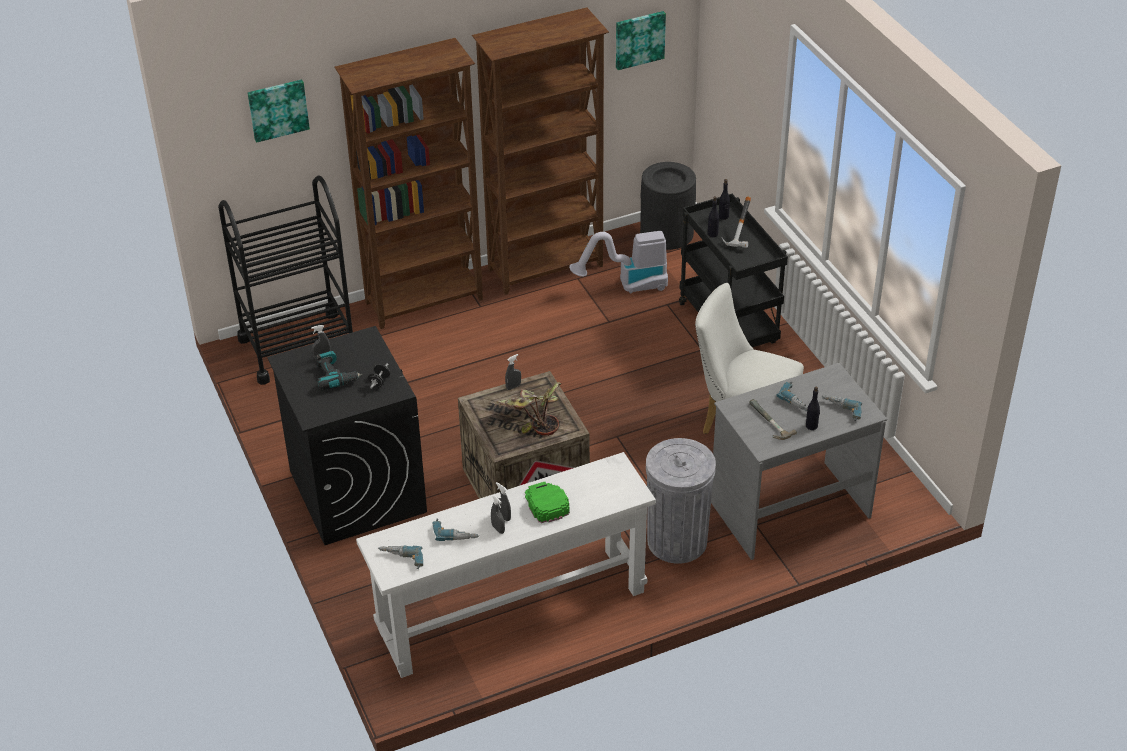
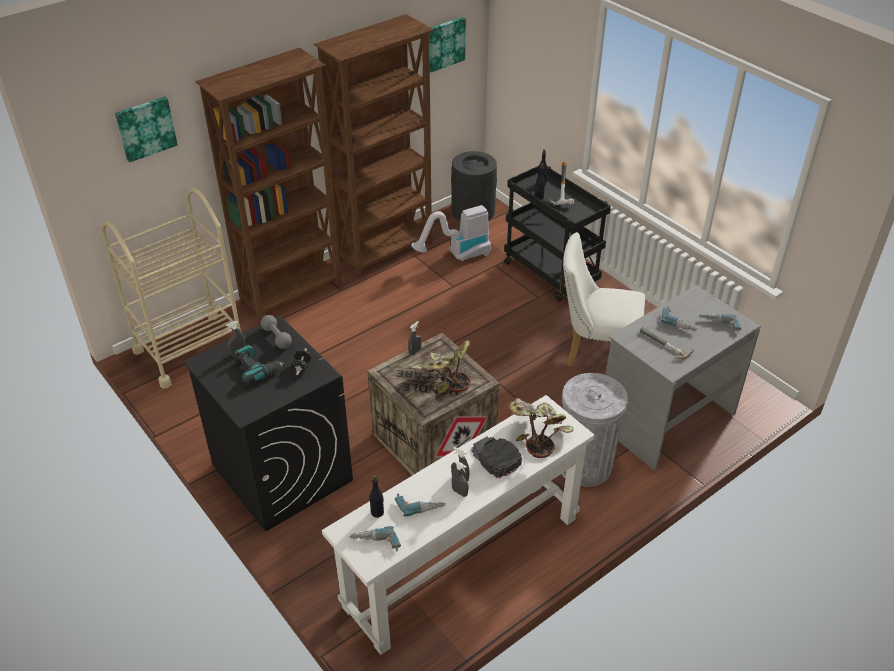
camera: 15 degrees left, 0 degrees up
black cart [218,176,353,385] -> beige cart [100,188,241,389]
green cap [525,482,570,523] -> black cap [471,436,522,478]
black bottle [806,386,820,430] -> black bottle moved to [370,475,384,518]
none -> grey dumbbell [261,315,292,349]
none -> potted plant [509,398,573,458]

